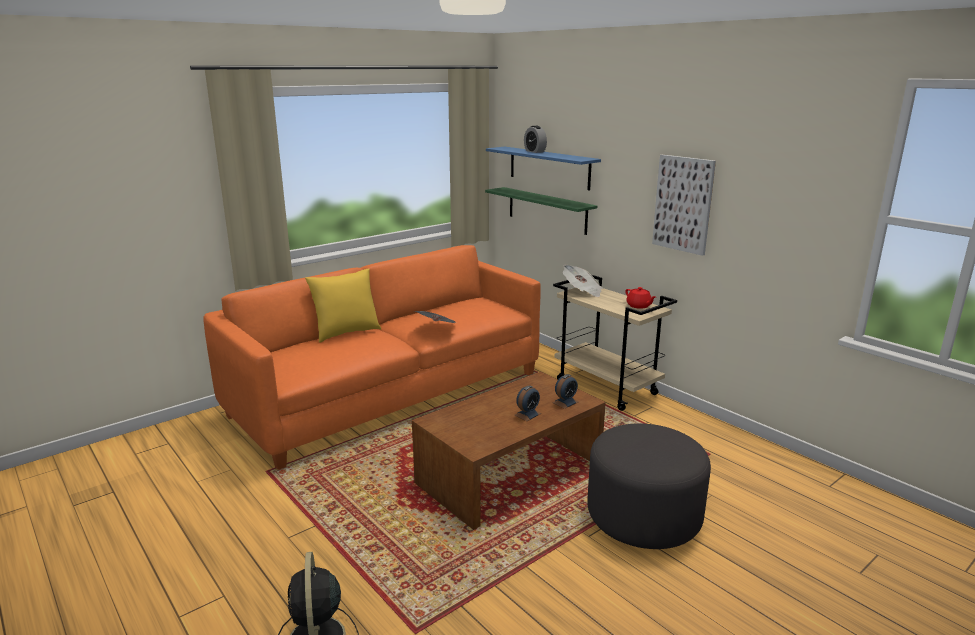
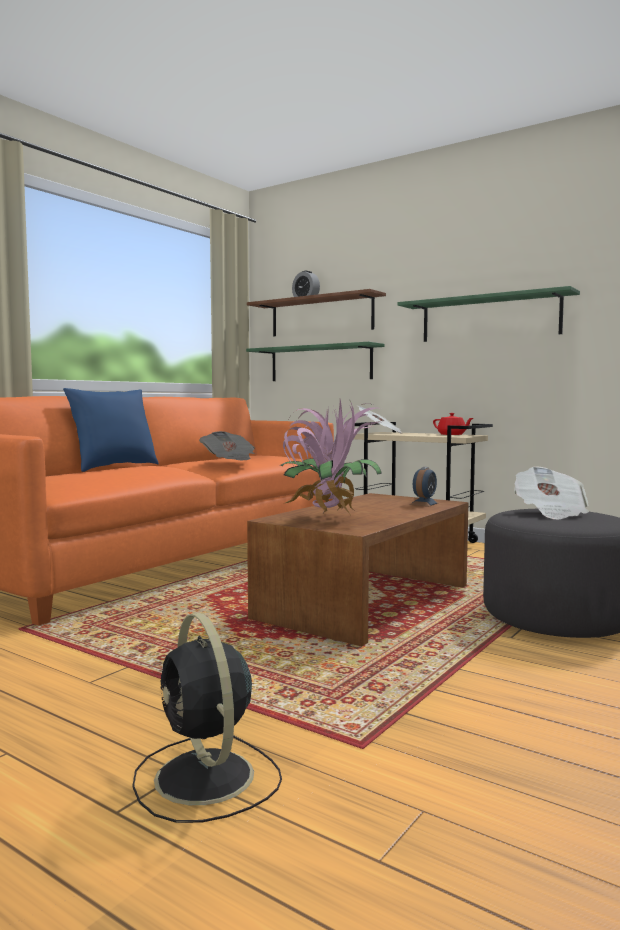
camera: 15 degrees left, 15 degrees down
yellow pillow [305,269,381,343] -> blue pillow [63,388,159,472]
blue shelf [486,147,601,191] -> brown shelf [247,289,386,336]
alarm clock [514,385,541,421] -> none
picture [652,155,716,256] -> green shelf [398,286,580,342]
none -> potted plant [280,399,382,515]
none -> newspaper [514,466,589,519]

